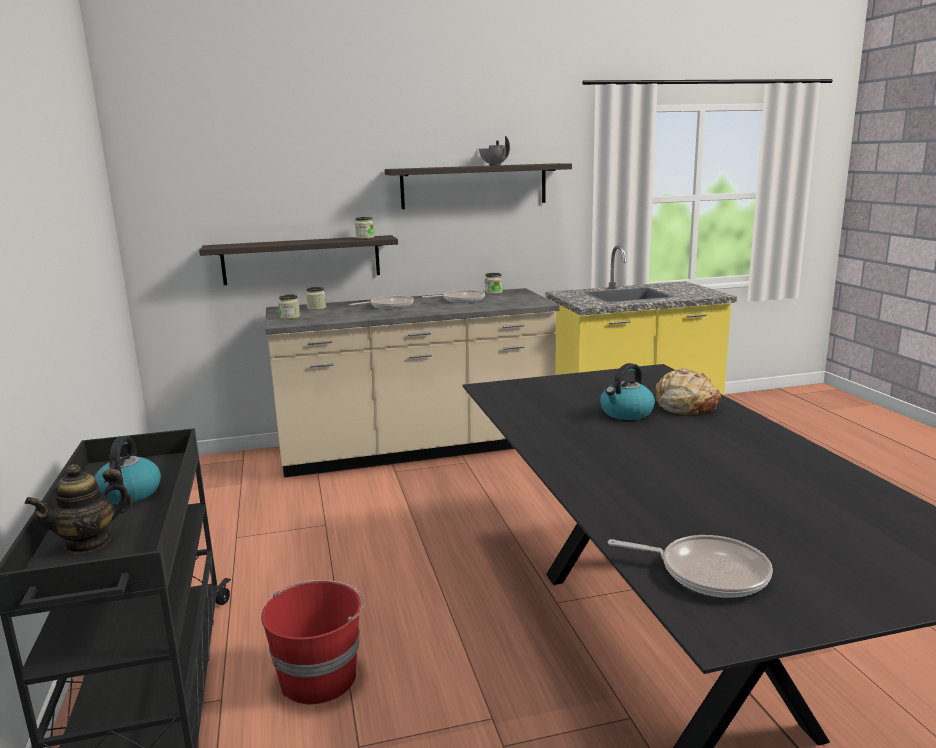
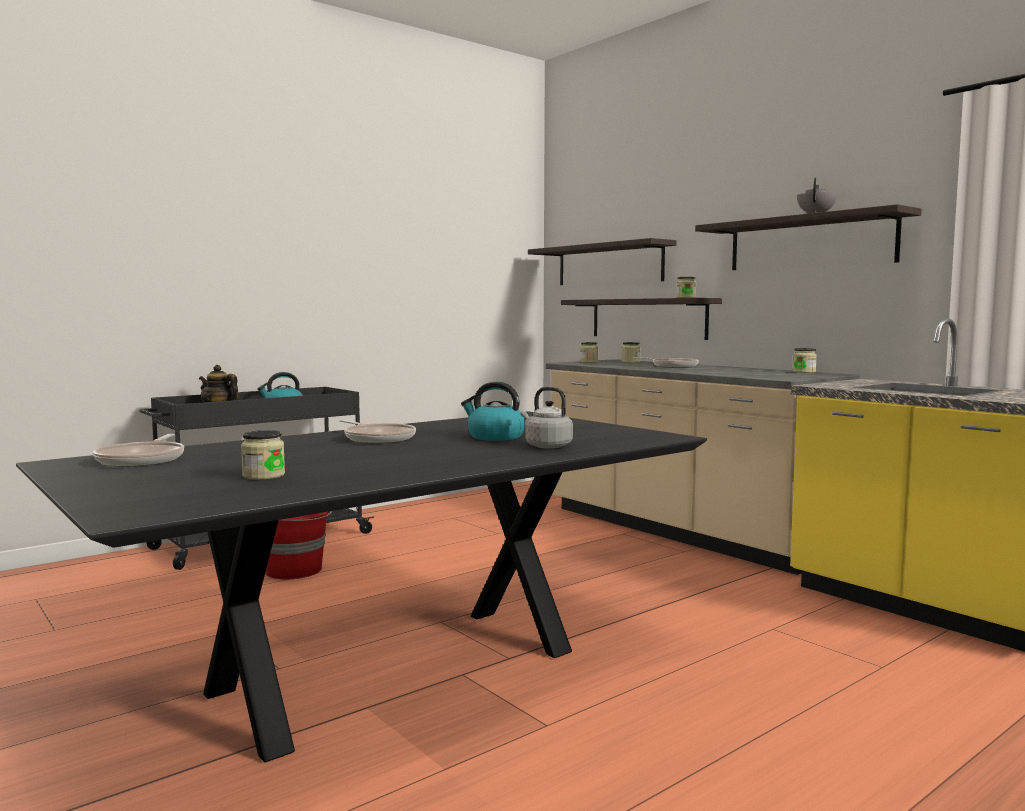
camera: 65 degrees right, 10 degrees down
frying pan [422,290,485,303] -> frying pan moved to [339,420,416,443]
bread [654,368,721,415] -> grey kettle [521,387,573,449]
none -> jar [241,430,285,480]
none -> shelf [528,238,677,285]

